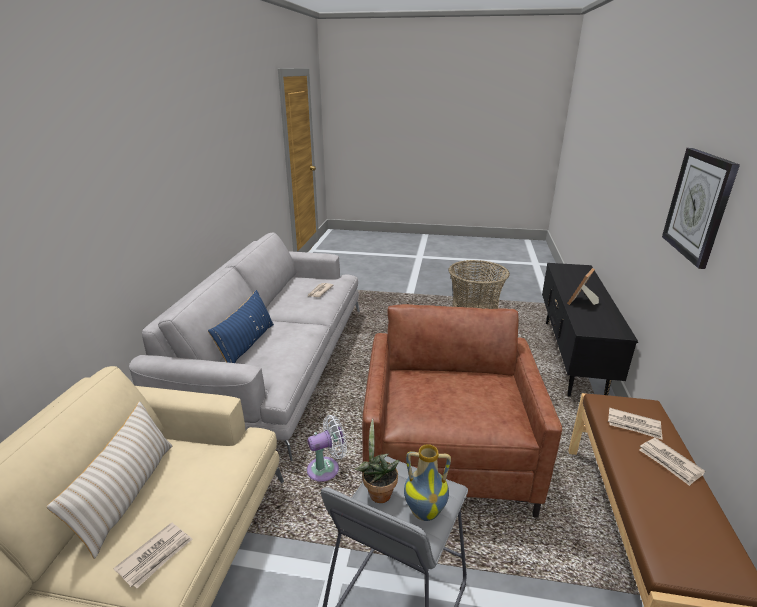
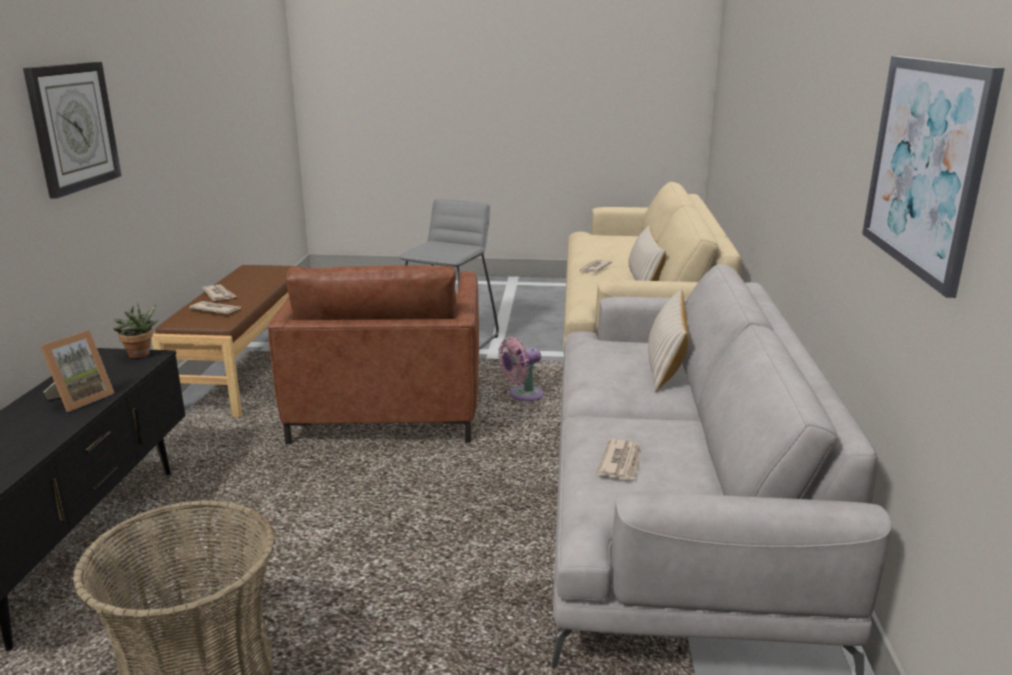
camera: 175 degrees right, 5 degrees down
blue pillow [208,290,274,363] -> beige pillow [648,288,689,392]
white fan [307,415,347,482] -> pink fan [498,337,544,401]
potted plant [355,419,400,503] -> potted plant moved to [113,302,158,358]
vase [404,444,451,521] -> none
none -> picture [862,56,1005,298]

